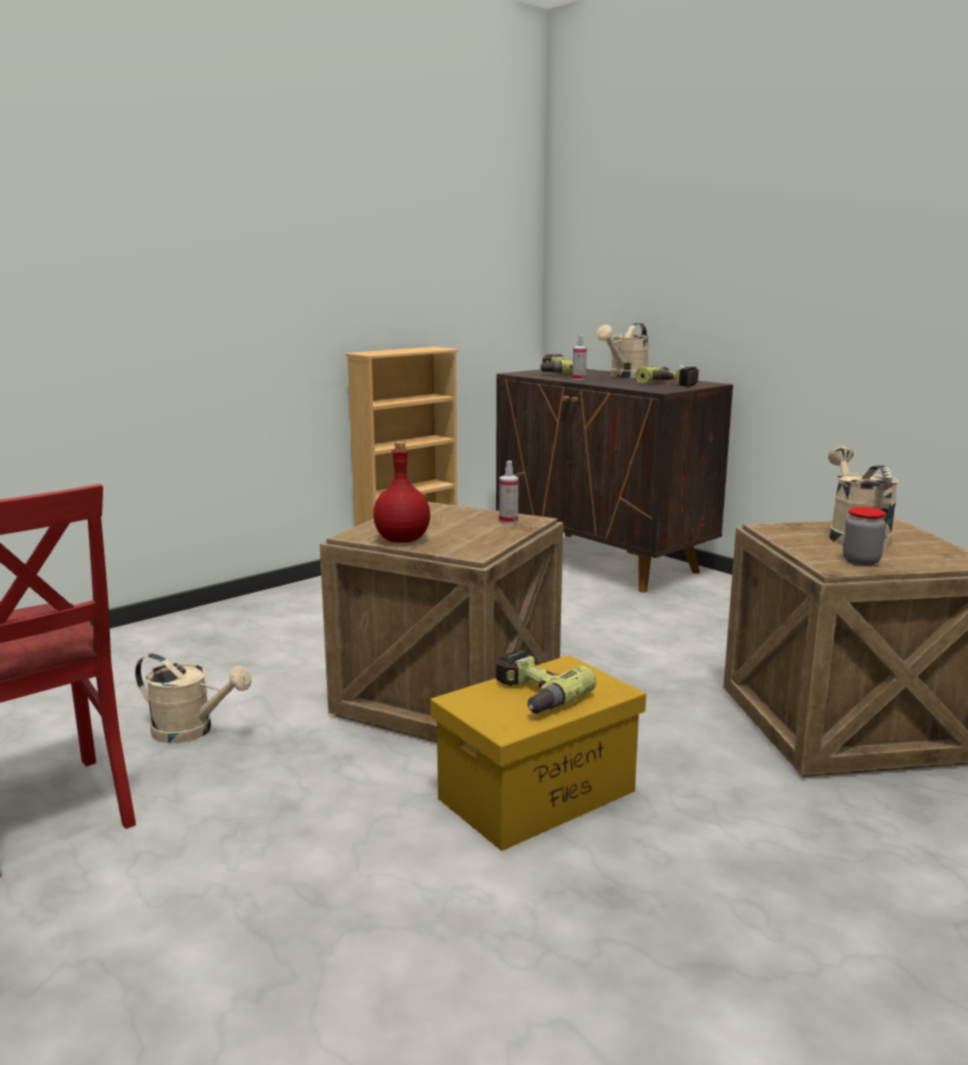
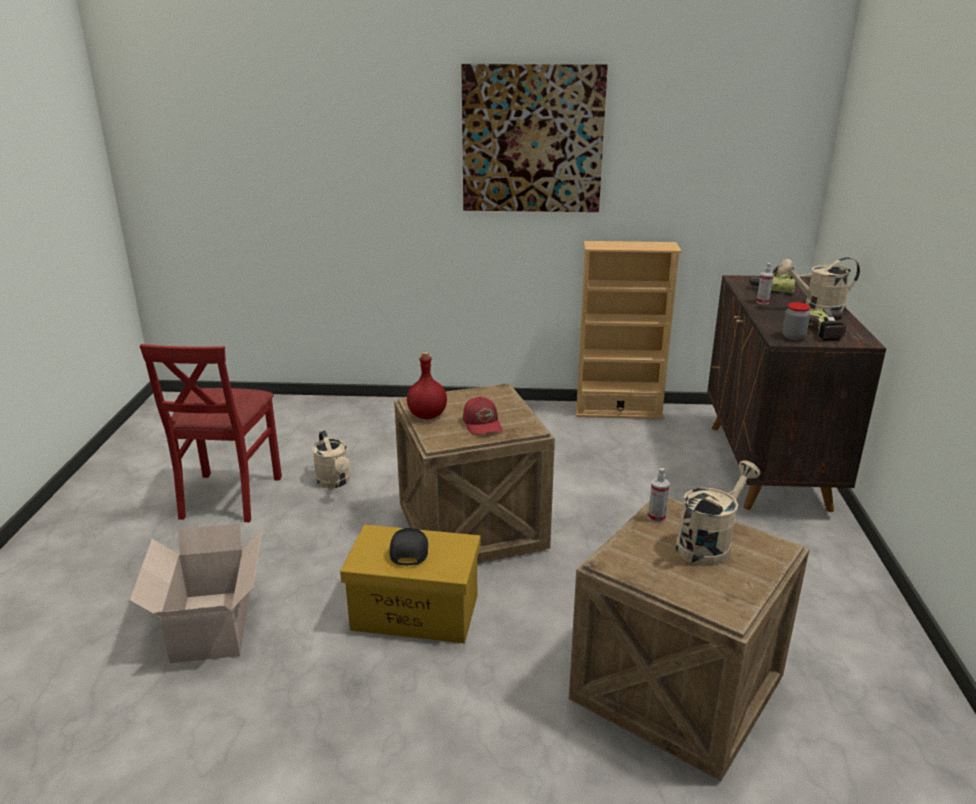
camera: 45 degrees right, 10 degrees up
power drill [496,649,596,714] -> black cap [390,528,428,565]
spray bottle [499,461,519,524] -> spray bottle moved to [648,468,670,522]
jar [843,507,886,566] -> jar moved to [783,302,811,340]
none -> cardboard box [130,523,262,663]
none -> picture [461,64,608,212]
none -> red cap [463,396,503,435]

